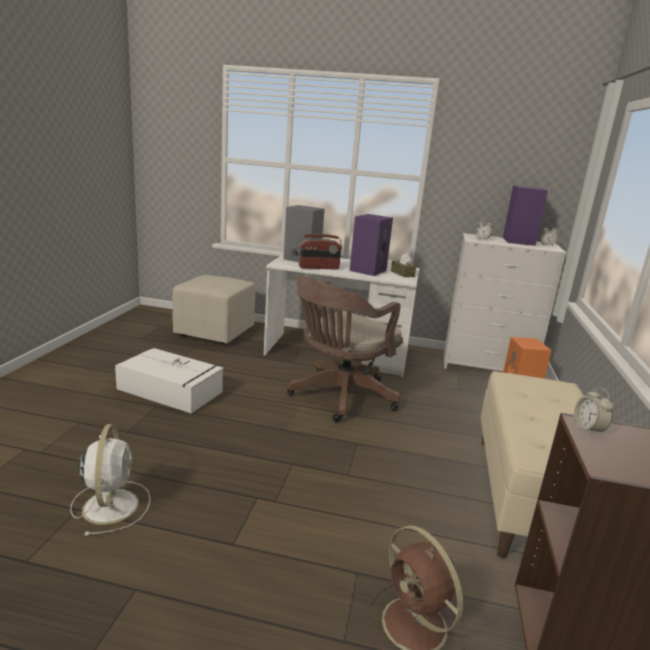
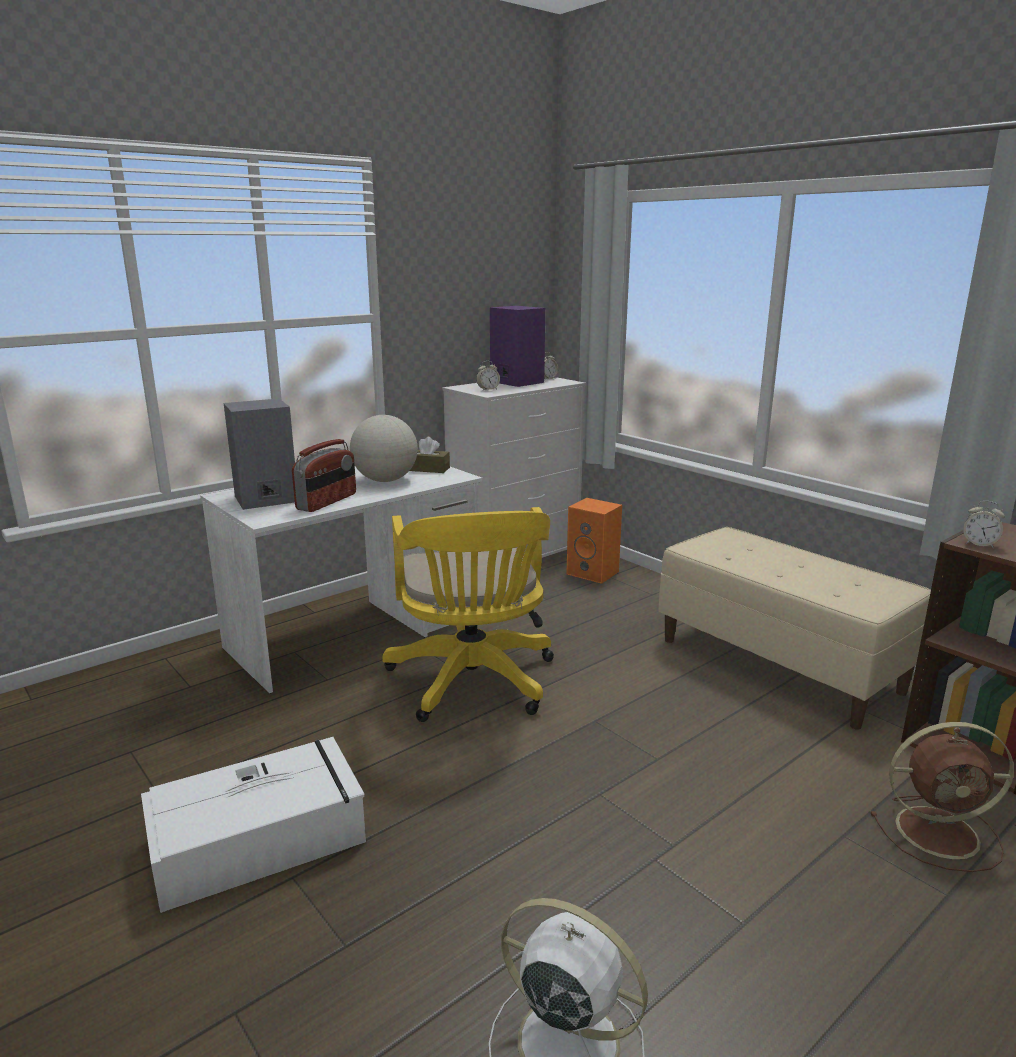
camera: 50 degrees left, 0 degrees up
beige ottoman [173,275,255,344] -> none
brown office chair [287,276,403,422] -> yellow office chair [382,507,554,722]
purple speaker [350,214,393,276] -> globe [350,415,418,482]

